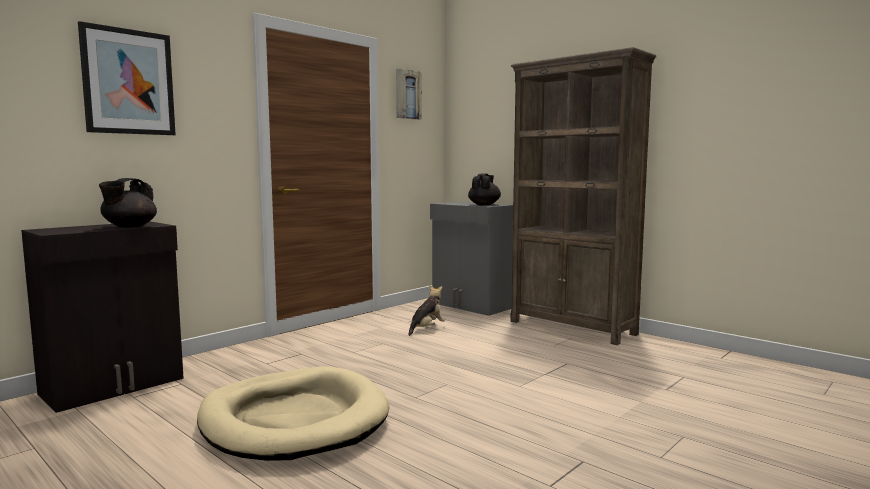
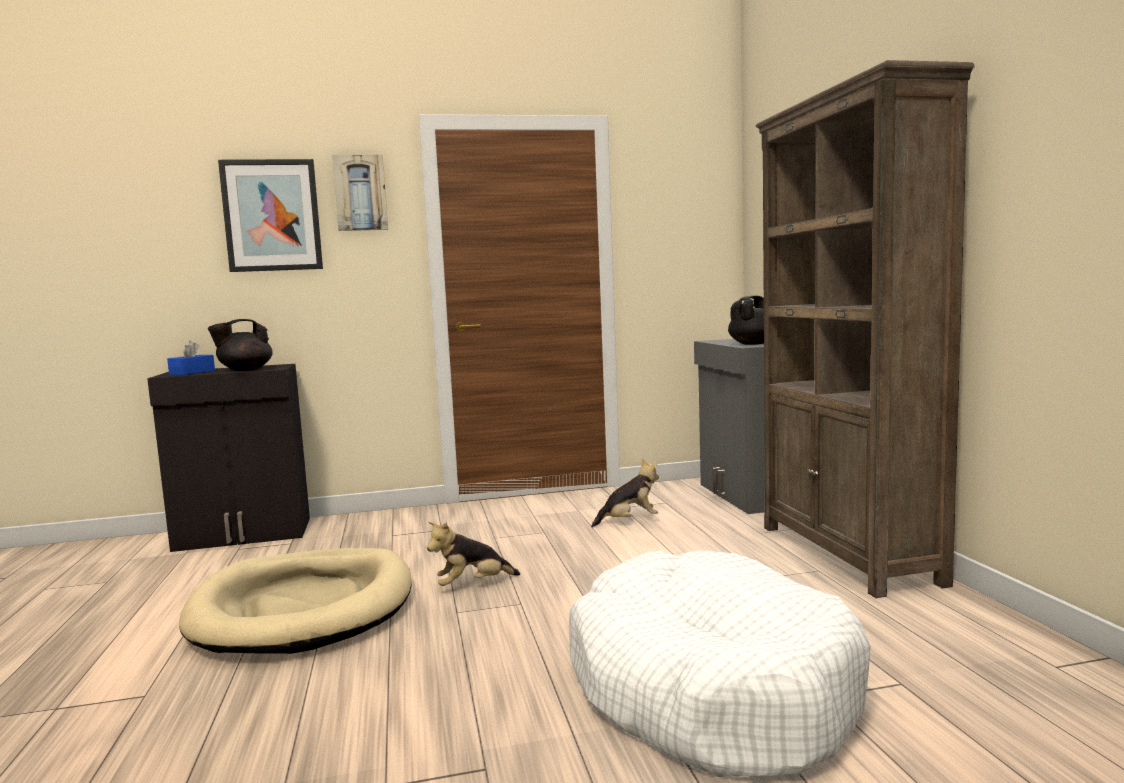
camera: 35 degrees right, 0 degrees up
picture [396,68,422,120] -> picture moved to [332,155,388,231]
none -> blue tissue box [167,341,215,375]
none -> plush toy [427,522,520,586]
none -> white dog bed [569,550,871,777]

